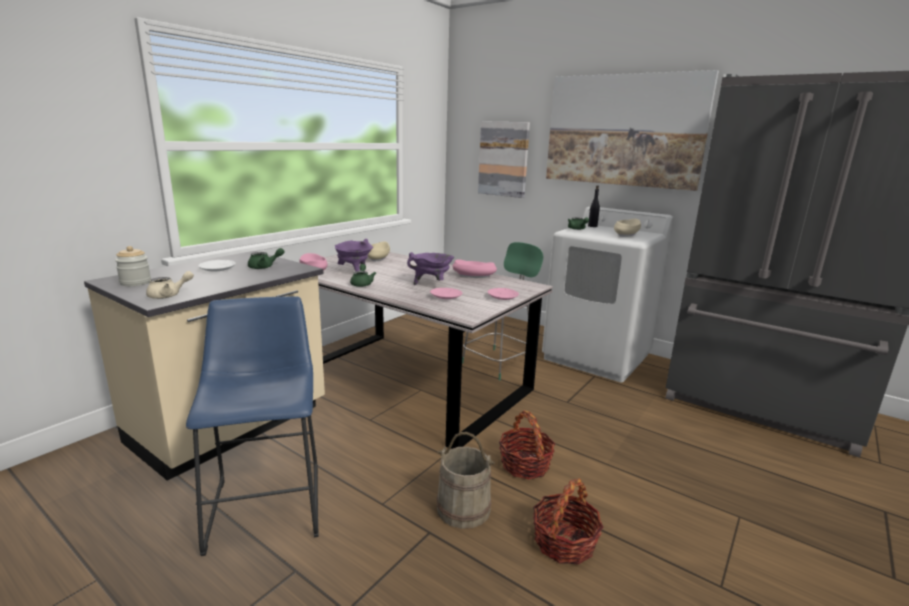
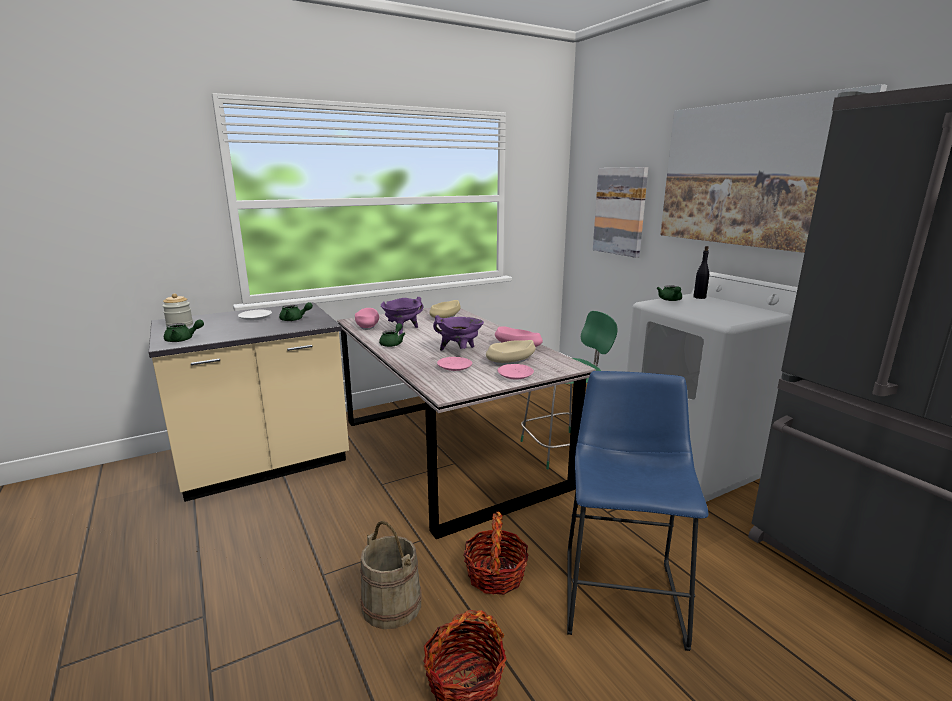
camera: 25 degrees right, 0 degrees up
beige teapot [146,271,194,299] -> green teapot [164,319,204,342]
blue stool [186,296,318,556] -> blue stool moved to [567,371,708,651]
beige bowl [614,219,641,237] -> beige bowl moved to [486,340,536,365]

